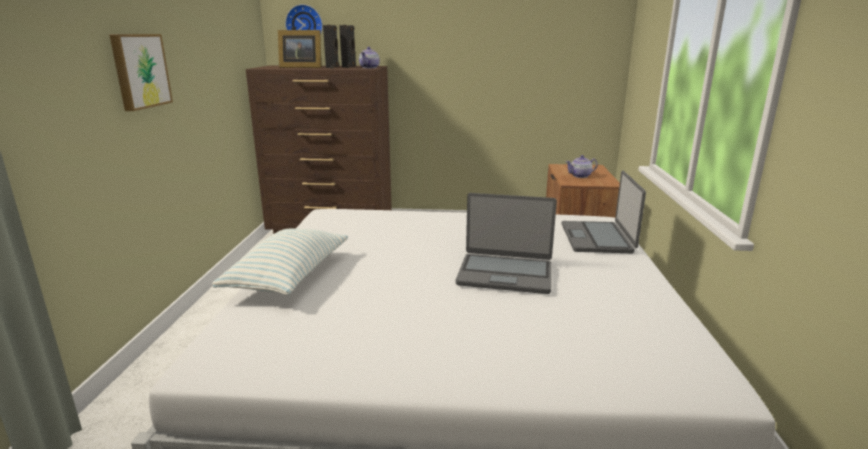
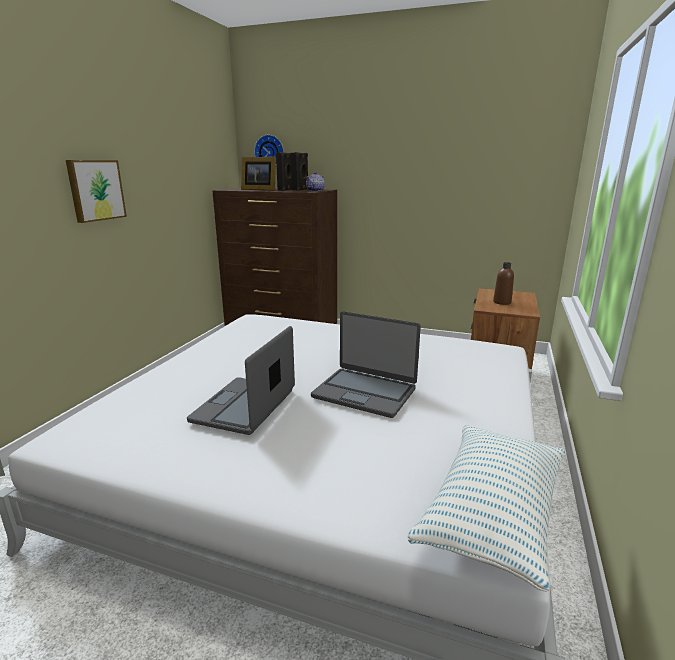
camera: 15 degrees right, 0 degrees up
pillow [212,228,348,295] -> pillow moved to [408,425,565,592]
laptop [562,170,646,253] -> laptop moved to [187,326,295,435]
teapot [566,155,597,178] -> brown bottle [493,262,514,305]

